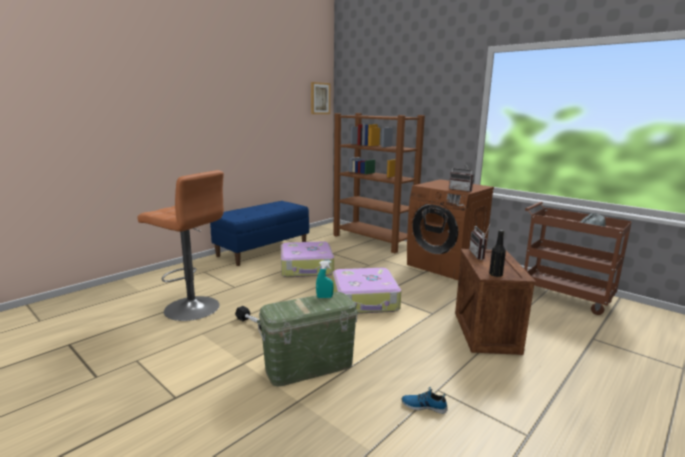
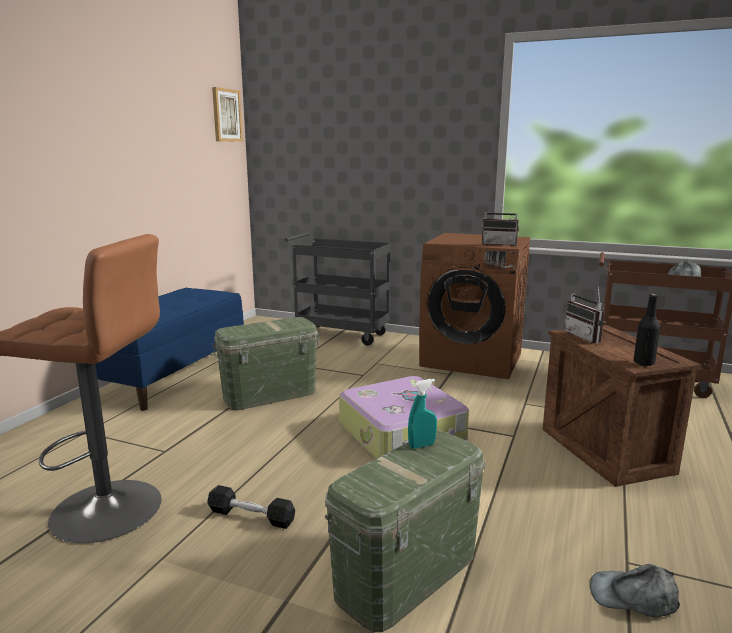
camera: 20 degrees left, 0 degrees up
suitcase [281,241,334,277] -> green storage box [212,317,319,410]
brown bookcase [333,113,425,253] -> grey cart [285,232,390,345]
shoe [402,387,448,414] -> grey cap [590,564,680,618]

